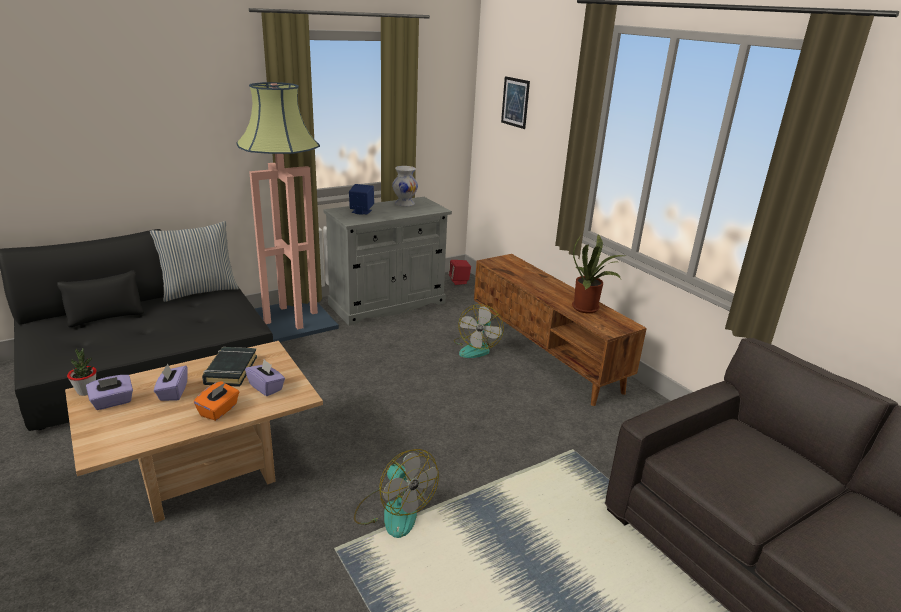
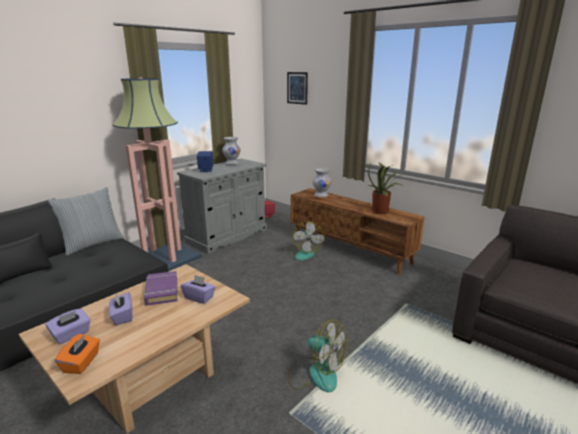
camera: 15 degrees left, 5 degrees down
potted plant [67,348,97,396] -> none
orange tissue box [194,381,239,421] -> orange tissue box moved to [55,334,100,374]
black book [202,347,257,387] -> purple book [144,271,177,306]
none -> white vase [313,168,331,197]

